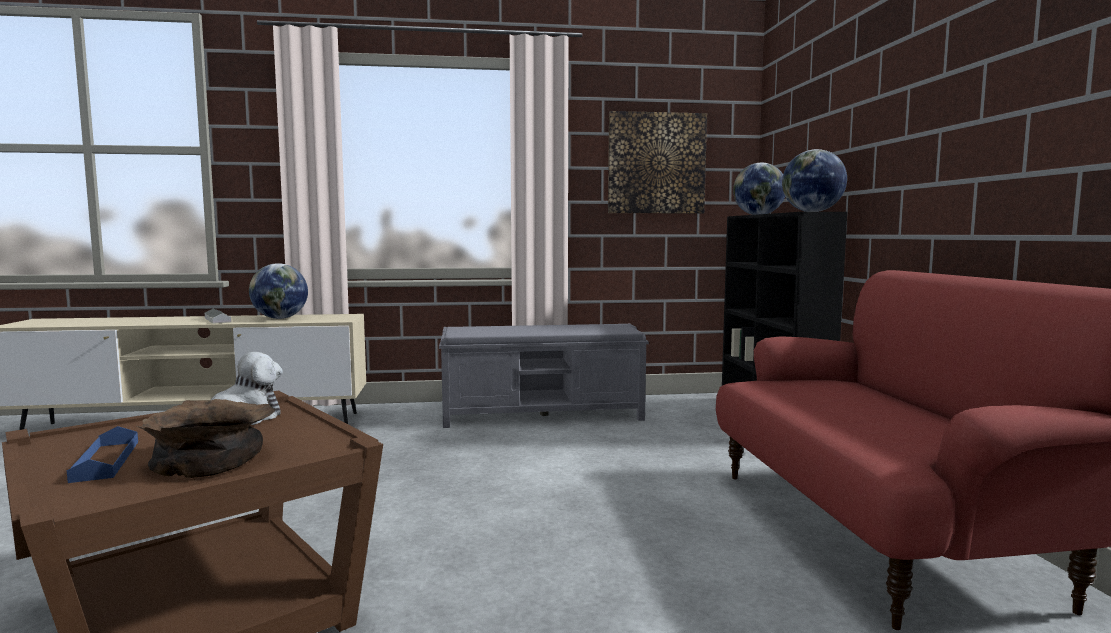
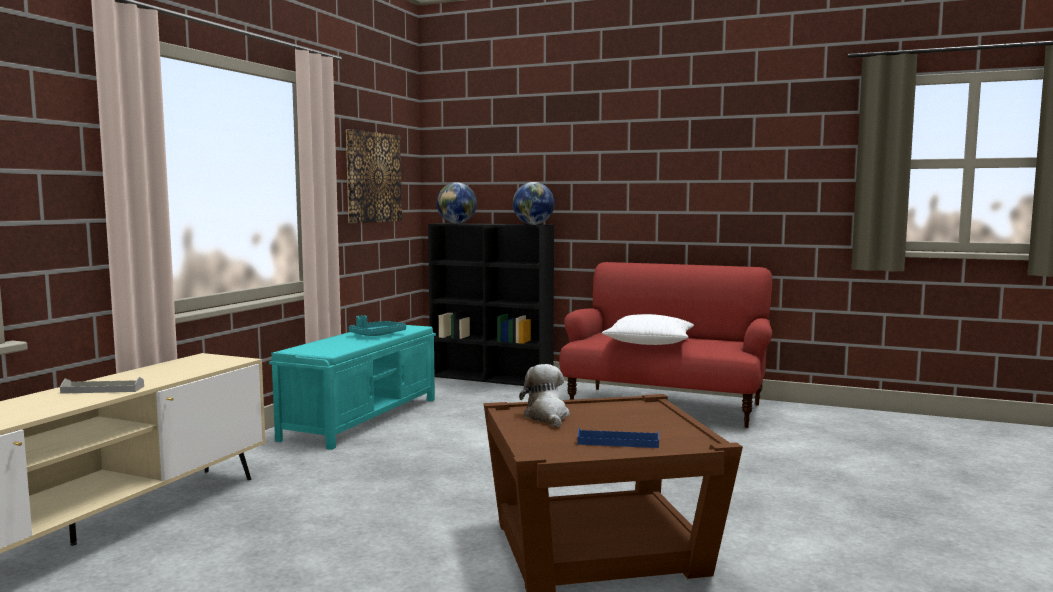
camera: 60 degrees left, 0 degrees up
brown bowl [137,399,275,478] -> none
globe [249,263,308,319] -> none
grey bench [439,324,649,428] -> turquoise bench [269,325,436,450]
none -> turquoise tray [349,315,406,336]
none -> white pillow [602,314,694,345]

